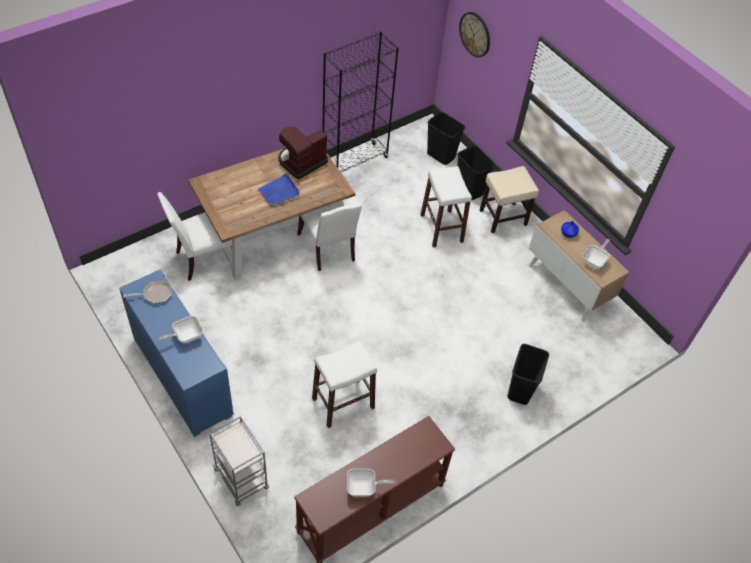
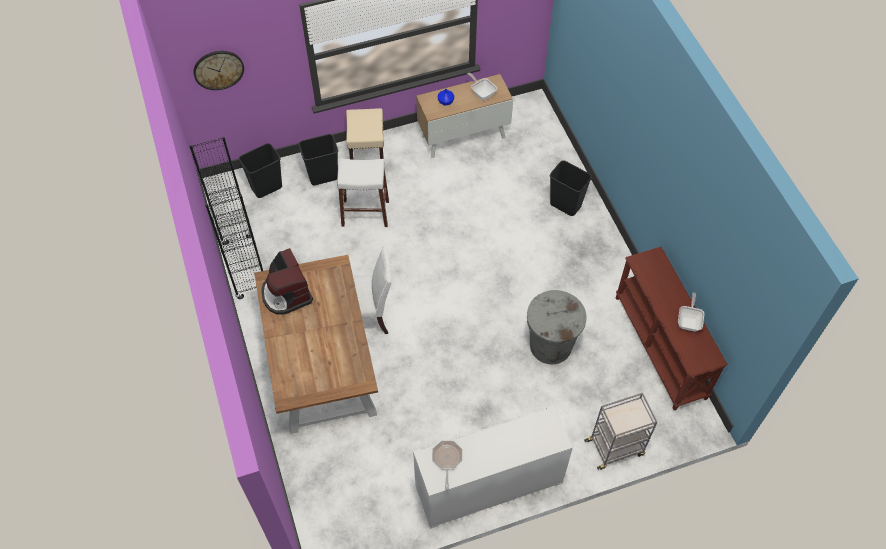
camera: 70 degrees left, 5 degrees up
blue cabinet [119,269,234,437] -> white cabinet [413,405,573,529]
white chair [157,192,232,281] -> none
frying pan [157,316,203,343] -> none
blue tray [258,173,300,206] -> none
white stool [312,340,377,428] -> grey trash can [527,290,587,365]

